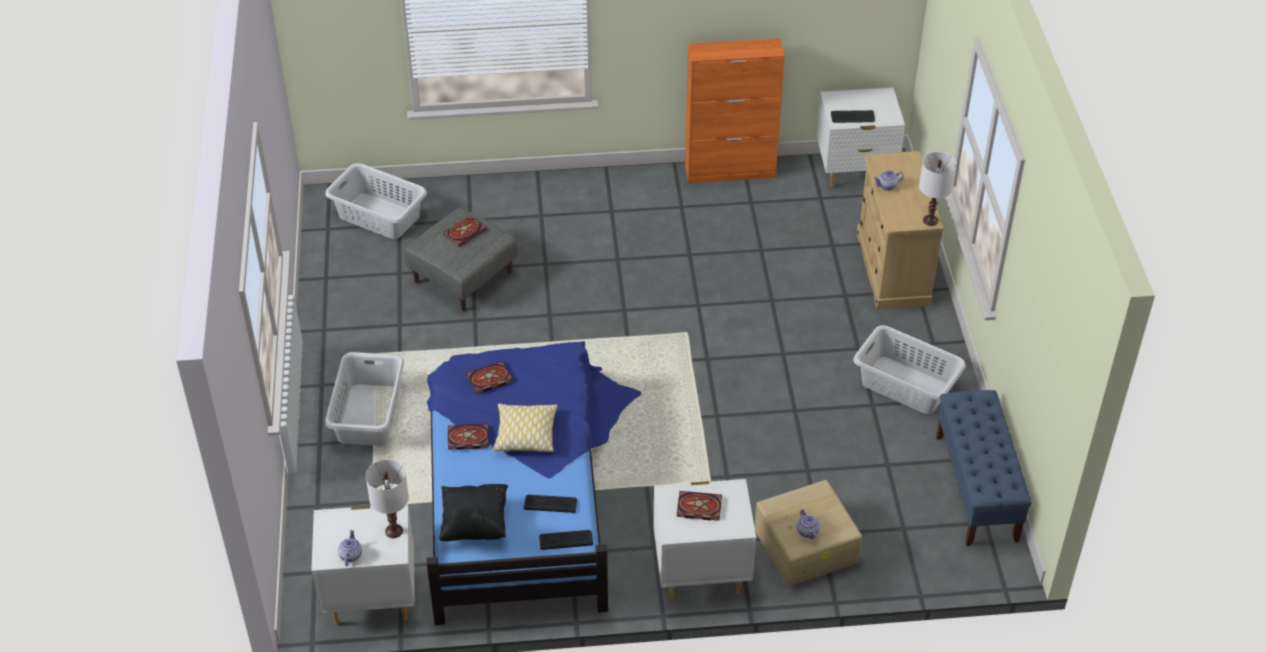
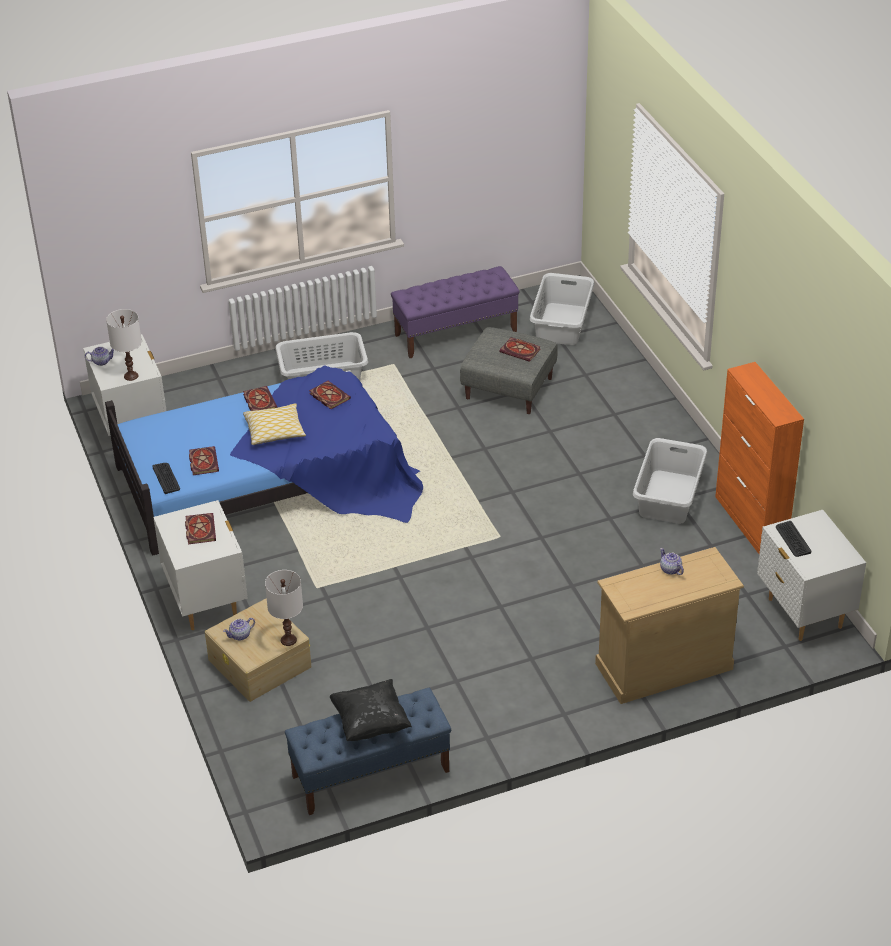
camera: 75 degrees right, 5 degrees down
black pillow [439,484,508,541] -> black pillow moved to [330,679,412,741]
keyboard [524,495,577,513] -> book [189,446,219,475]
grey laundry basket [853,325,966,414] -> grey laundry basket moved to [633,438,707,524]
white table lamp [919,152,957,226] -> white table lamp moved to [265,570,303,646]
none -> purple bench [391,266,520,358]

